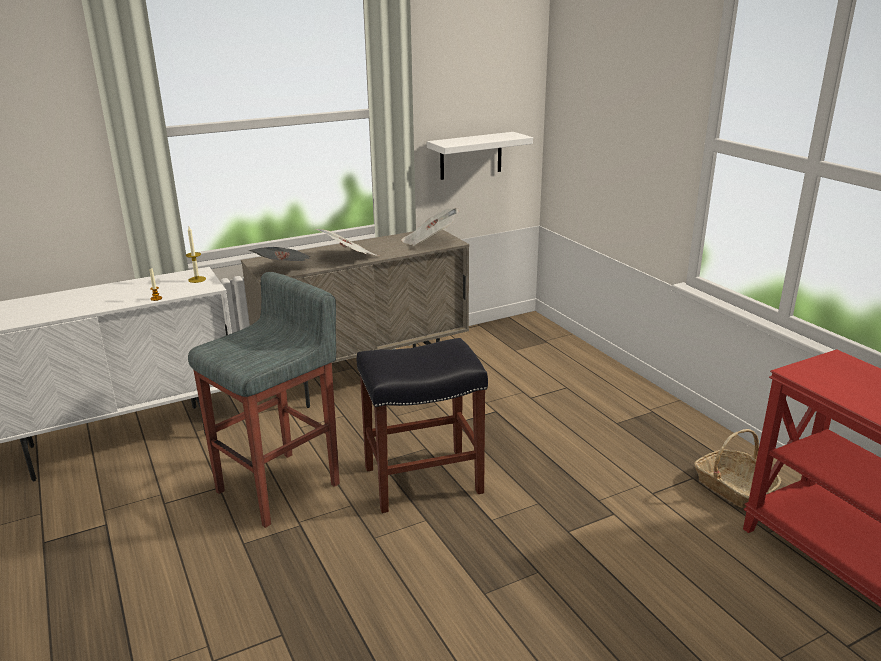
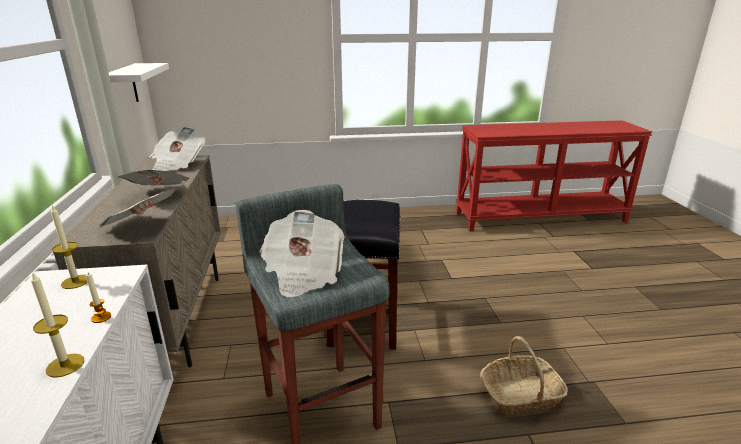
camera: 70 degrees left, 0 degrees up
basket [694,429,782,508] -> basket moved to [480,336,568,414]
none -> candle [31,271,84,378]
none -> newspaper [260,210,345,297]

